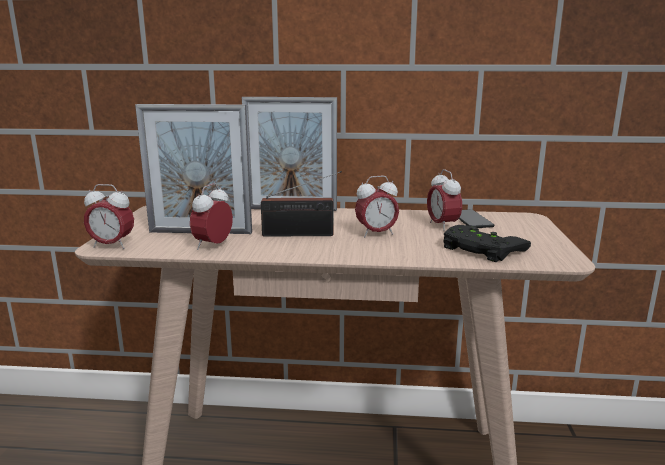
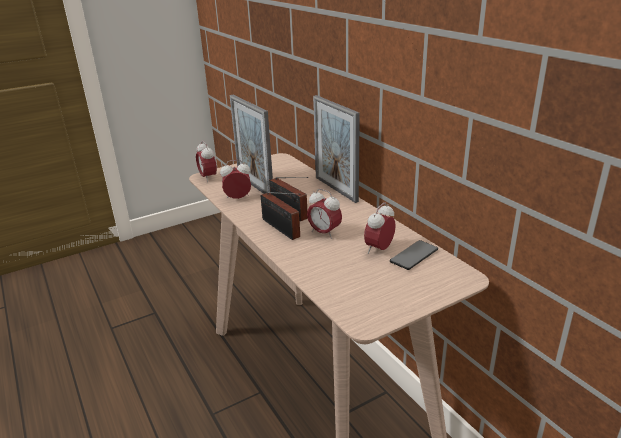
camera: 55 degrees right, 10 degrees up
black game controller [443,225,531,262] -> none
none -> radio [261,192,300,240]

